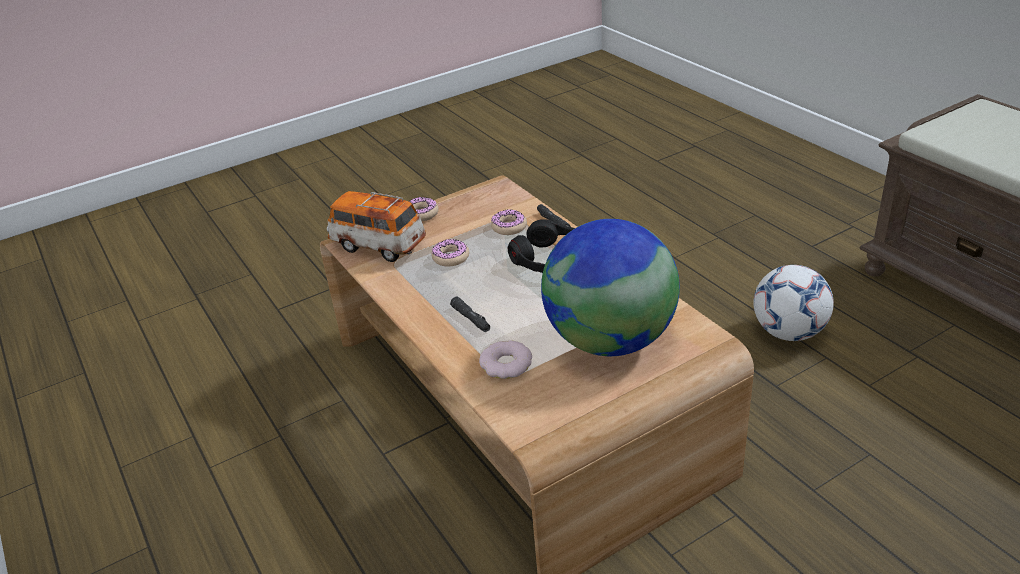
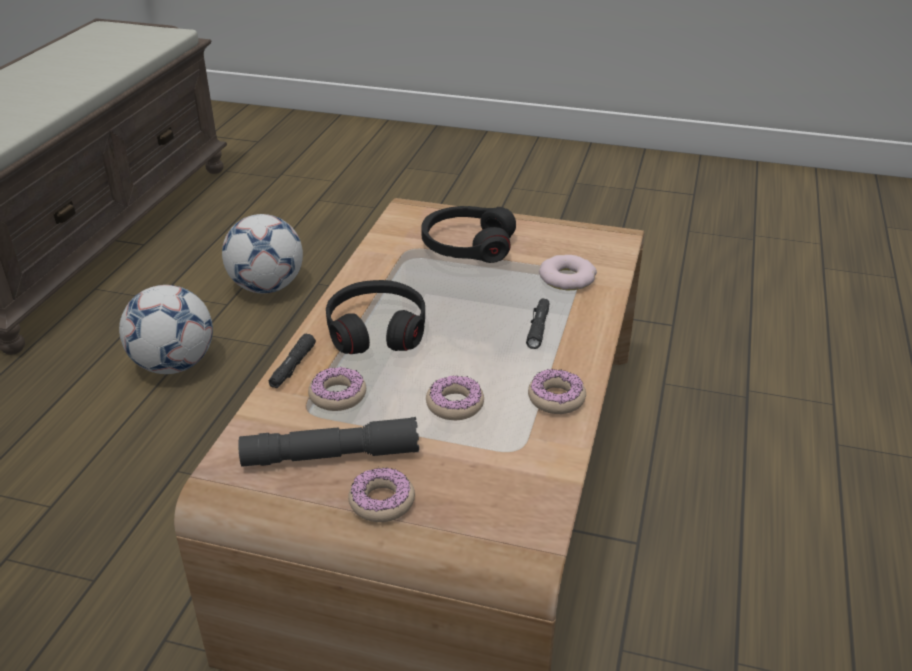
camera: 135 degrees left, 0 degrees up
toy car [327,191,426,262] -> none
globe [541,219,680,356] -> black headphones [421,206,516,263]
none -> football [222,214,303,293]
none -> grey flashlight [238,417,419,467]
none -> donut [528,369,586,414]

